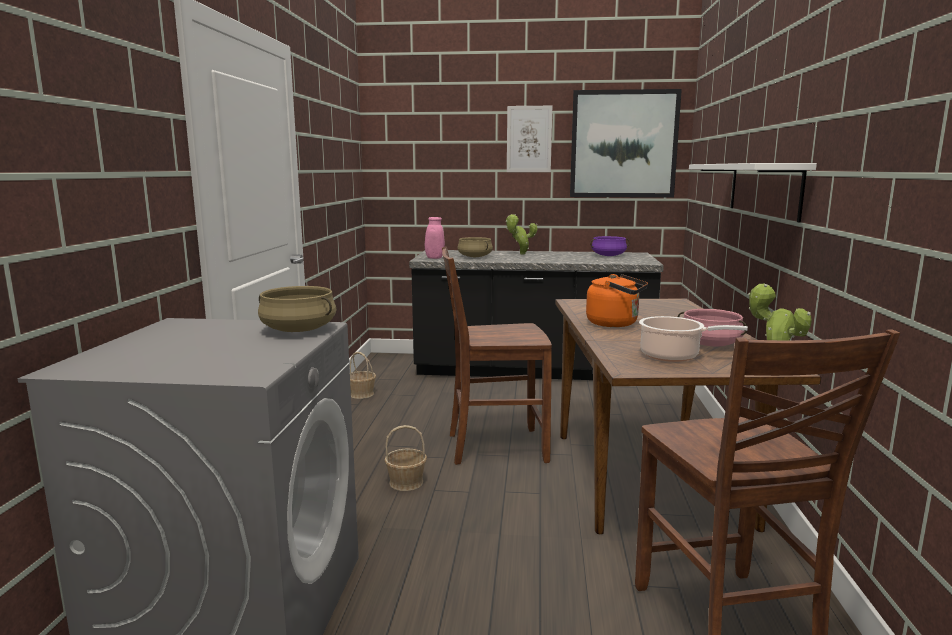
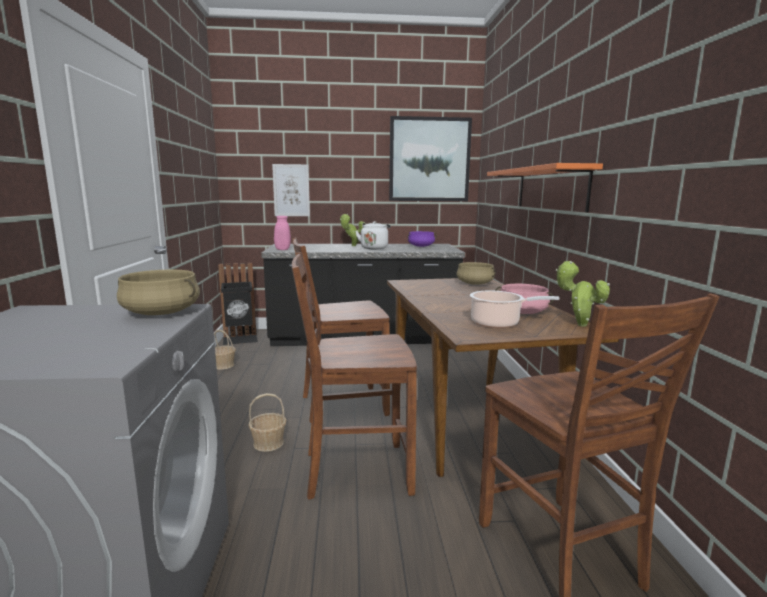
camera: 10 degrees left, 0 degrees up
beige cooking pot [457,237,493,257] -> beige cooking pot moved to [456,262,496,285]
picture [507,106,552,172] -> picture moved to [272,164,310,216]
orange kettle [586,274,648,327] -> none
white shelf [689,163,817,223] -> orange shelf [487,163,603,212]
none -> black trash can [218,263,258,345]
none -> brown chair [292,252,417,500]
none -> white kettle [356,221,390,249]

